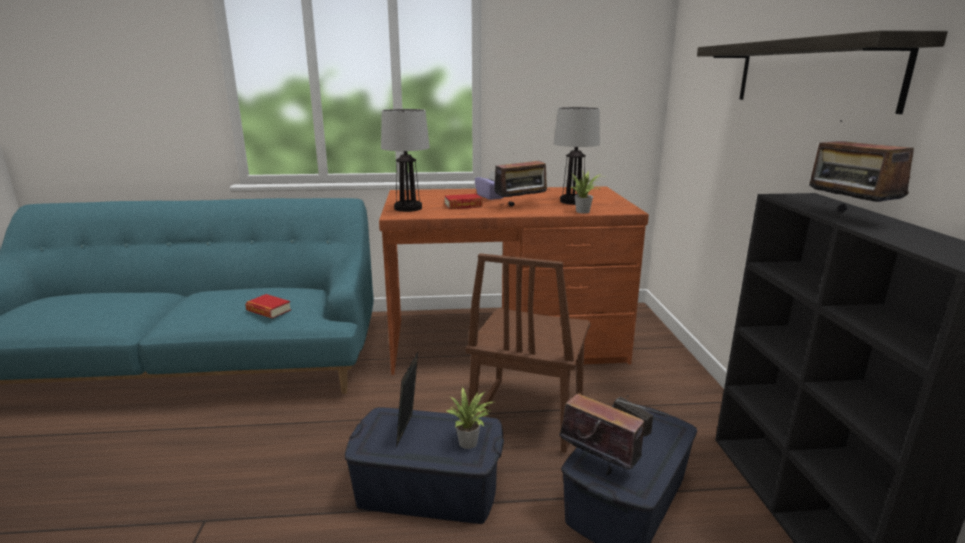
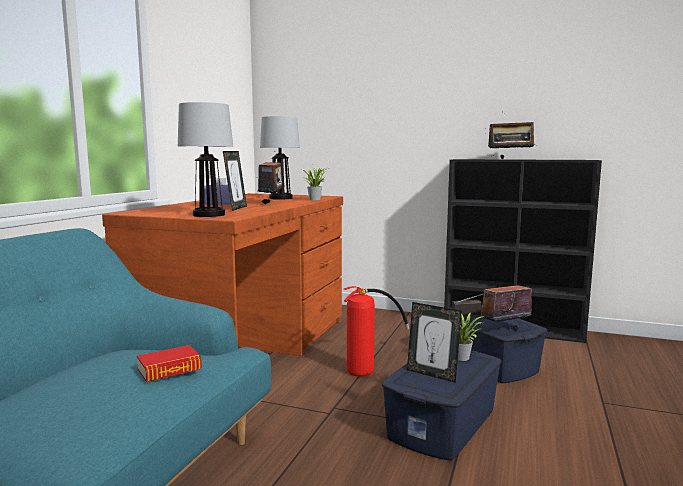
camera: 65 degrees left, 10 degrees down
book [445,194,482,209] -> picture frame [223,151,247,211]
brown chair [466,253,591,453] -> fire extinguisher [344,286,409,377]
shelf [697,30,948,114] -> none

